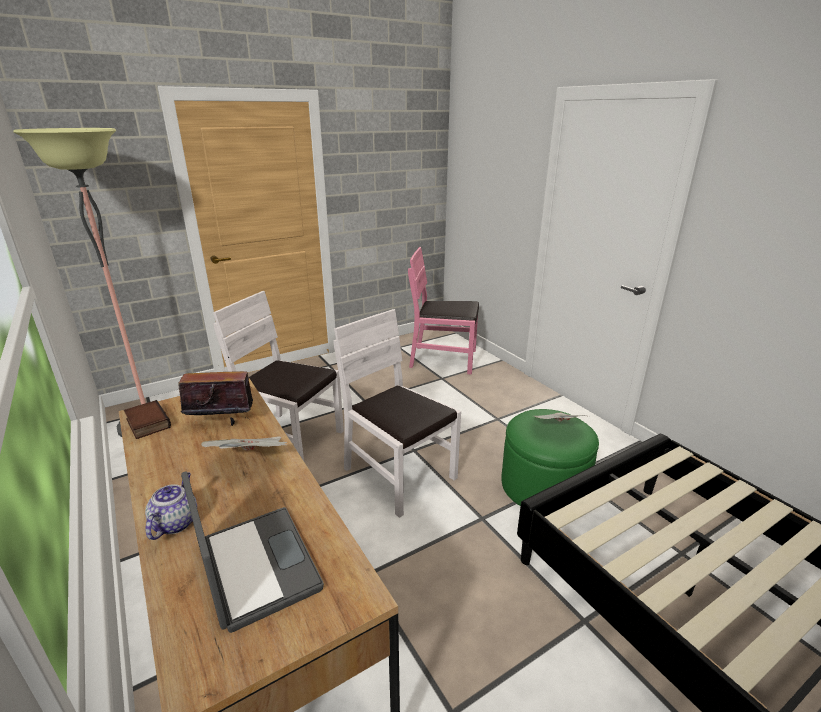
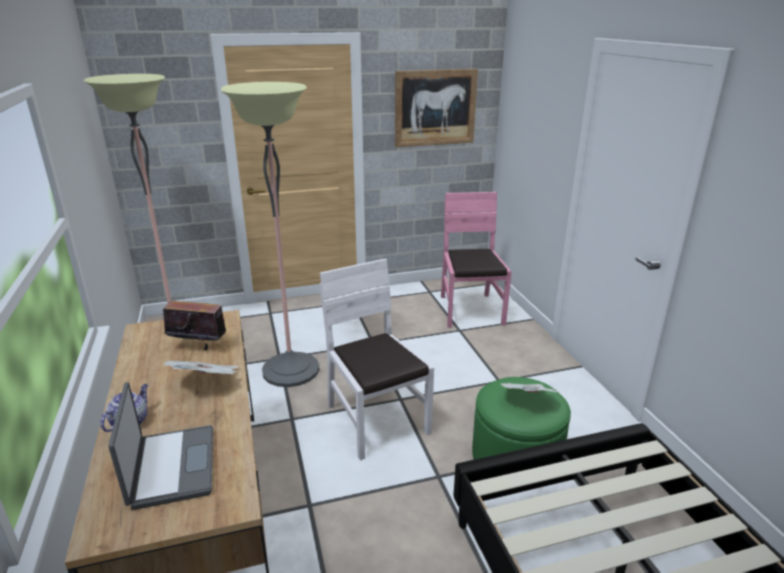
camera: 15 degrees right, 0 degrees up
book [124,400,171,439] -> none
white chair [213,291,344,461] -> floor lamp [221,82,319,387]
pink chair [408,247,479,375] -> pink chair turned 60 degrees clockwise [441,192,512,328]
none -> picture [395,69,478,148]

